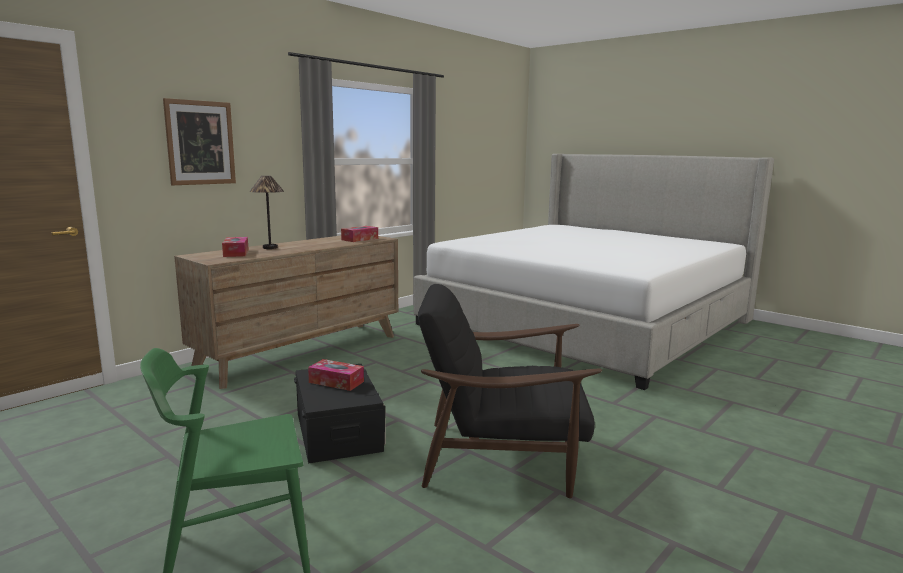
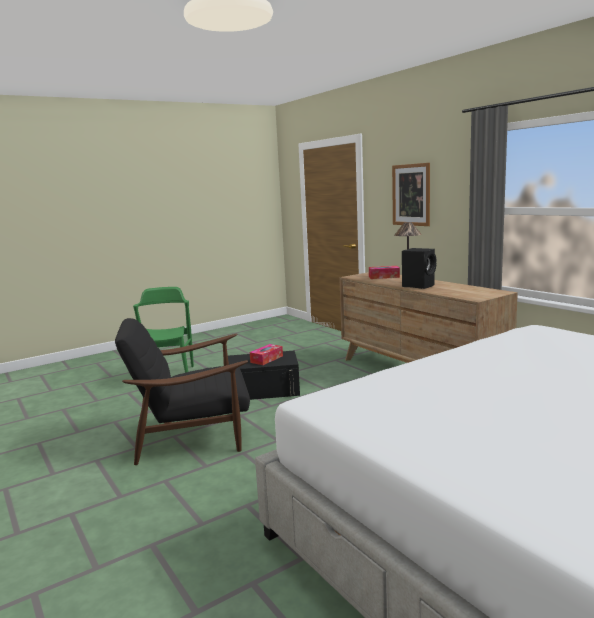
camera: 105 degrees right, 0 degrees up
tissue box [341,226,378,242] -> none
black armchair [418,284,602,498] -> black armchair turned 120 degrees counterclockwise [115,318,250,465]
none -> black speaker [402,248,436,289]

